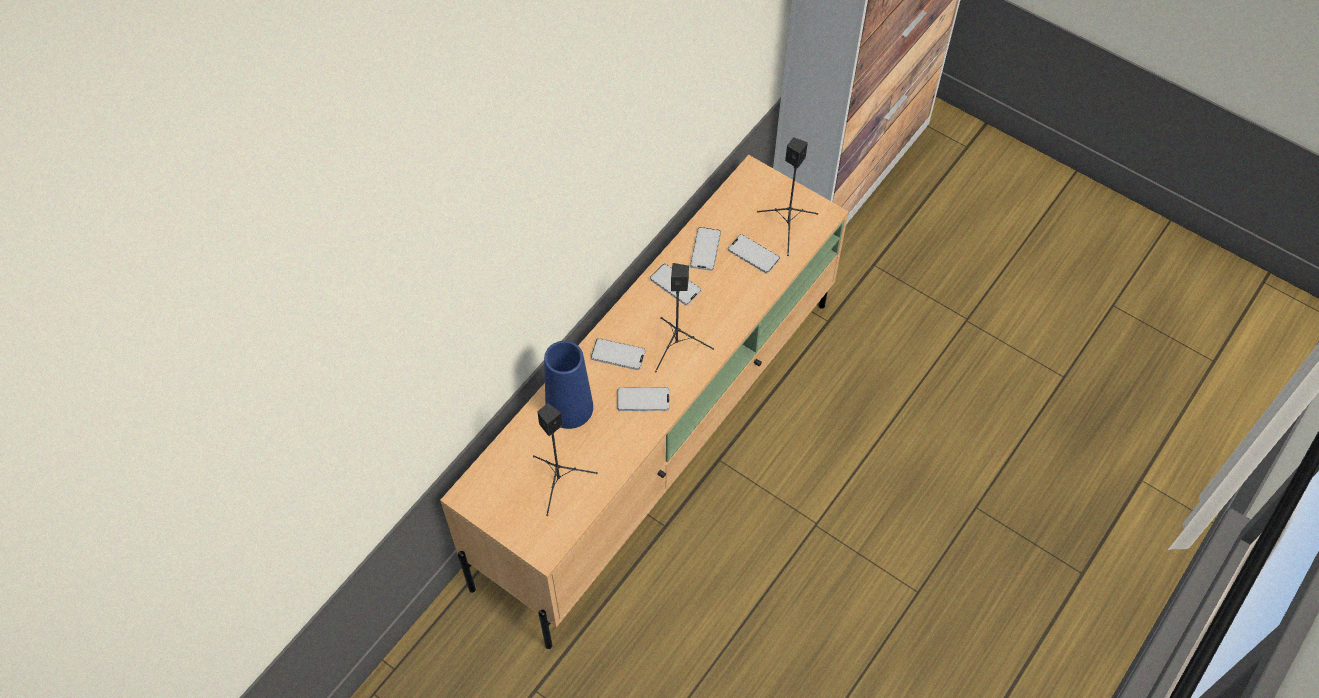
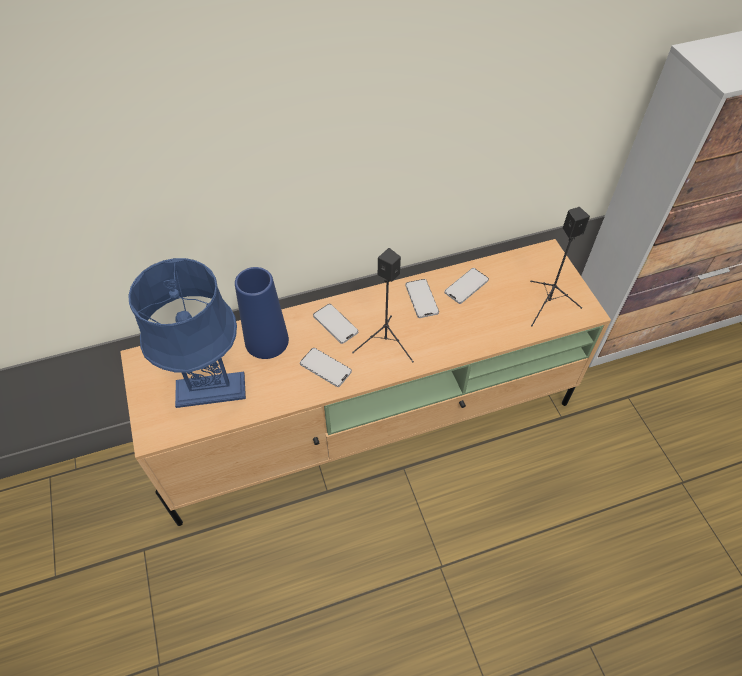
camera: 35 degrees right, 5 degrees down
black speaker [533,403,598,516] -> blue table lamp [128,258,246,408]
phone [728,234,780,273] -> none

